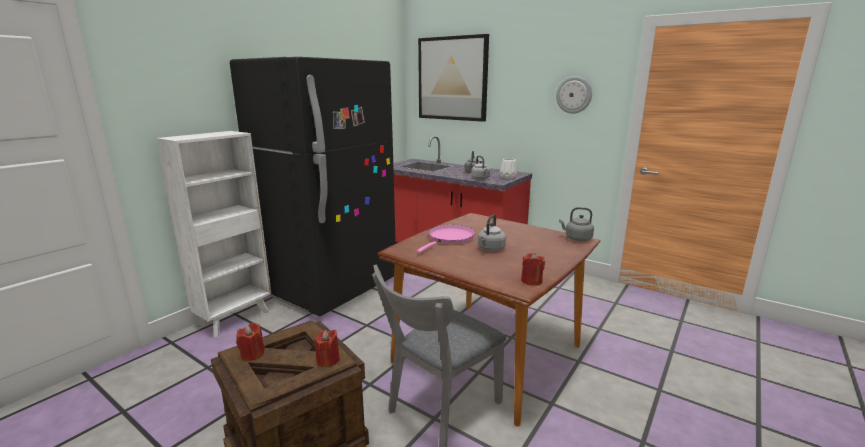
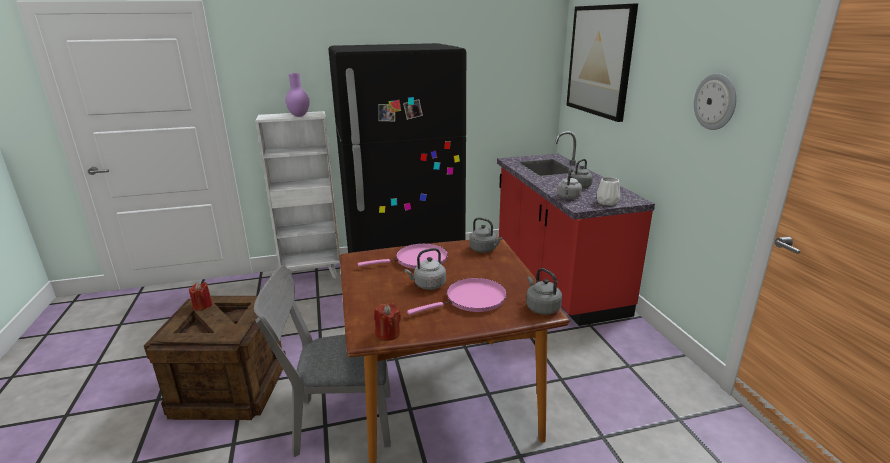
camera: 40 degrees right, 5 degrees up
red candle [314,330,340,367] -> none
none -> purple vase [285,73,310,117]
none -> pink frying pan [407,278,507,315]
none -> grey kettle [469,217,503,253]

